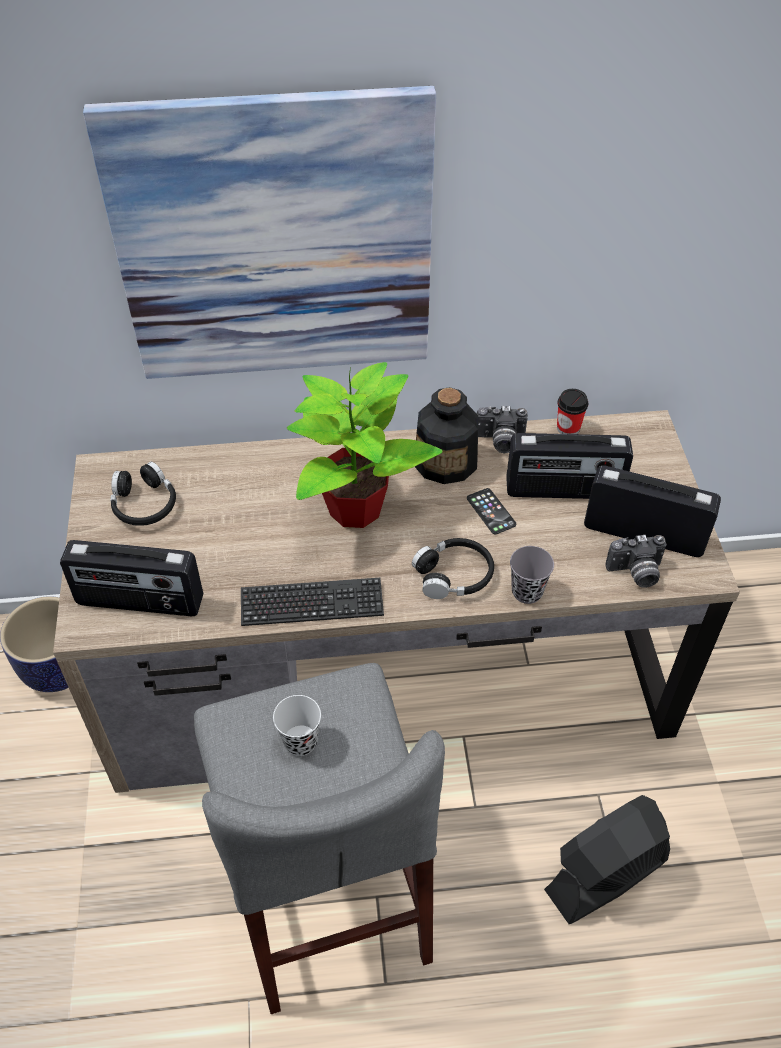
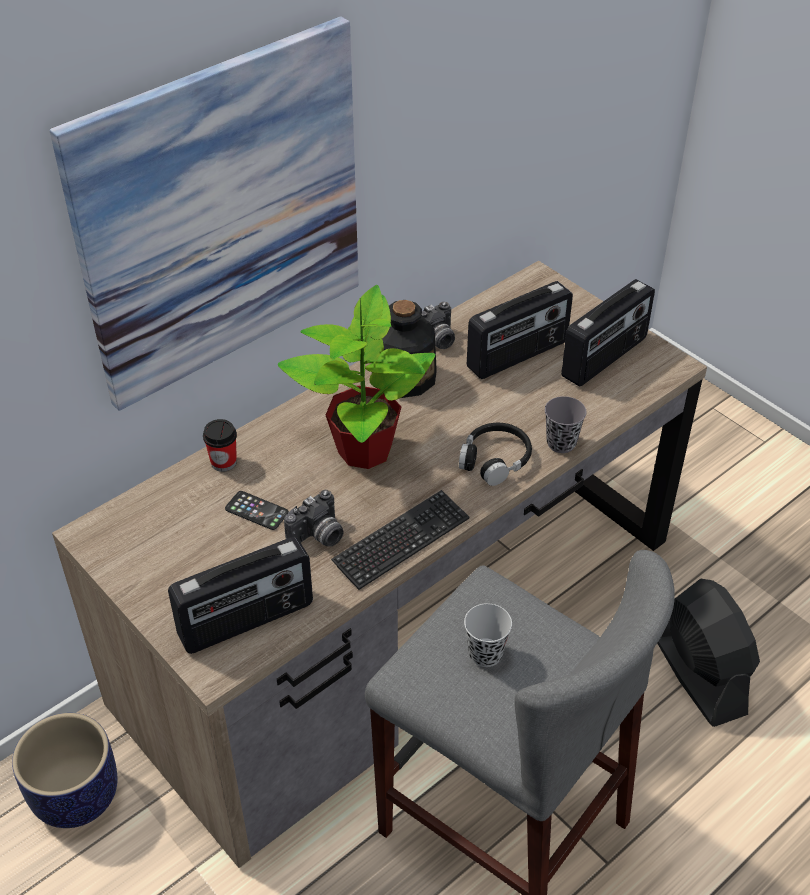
camera: 35 degrees left, 5 degrees down
black headphones [110,462,176,526] -> none
phone [467,488,516,535] -> phone moved to [225,491,289,530]
black fan [544,795,670,924] -> black fan turned 135 degrees clockwise [657,578,760,727]
cup [557,389,588,434] -> cup moved to [203,419,237,472]
radio [584,465,721,557] -> radio turned 150 degrees clockwise [561,279,655,387]
camera [606,535,667,588] -> camera moved to [284,490,344,547]

